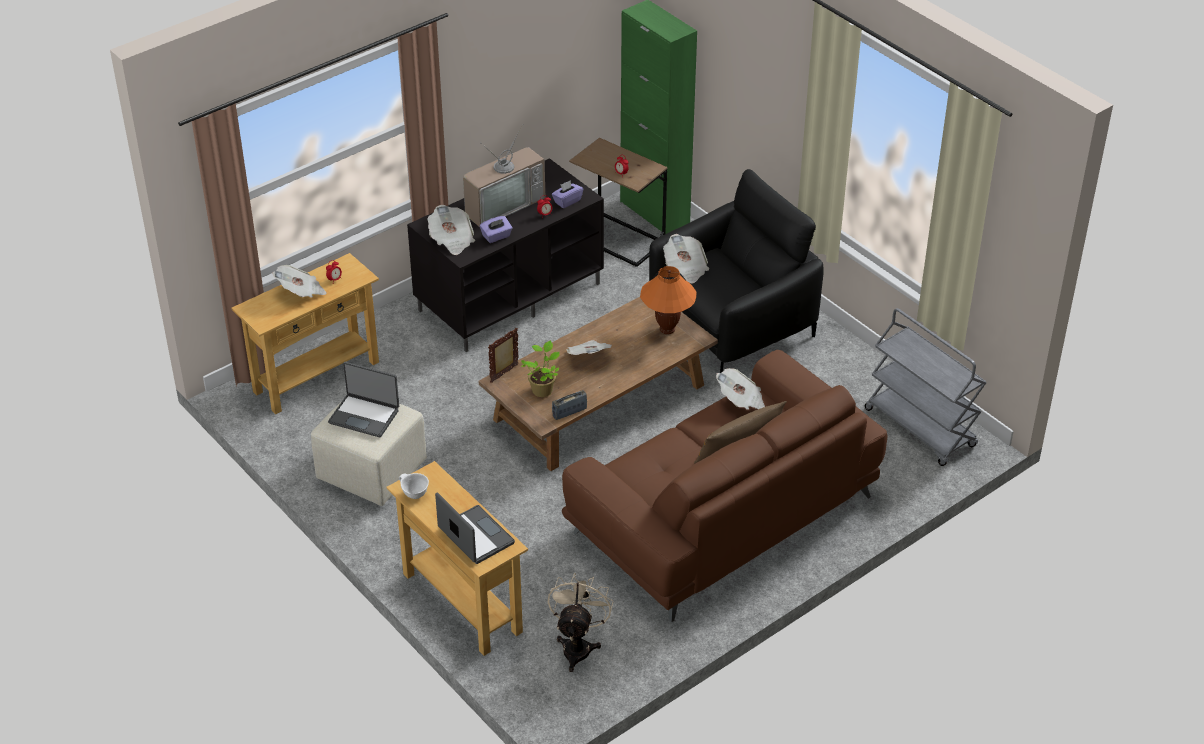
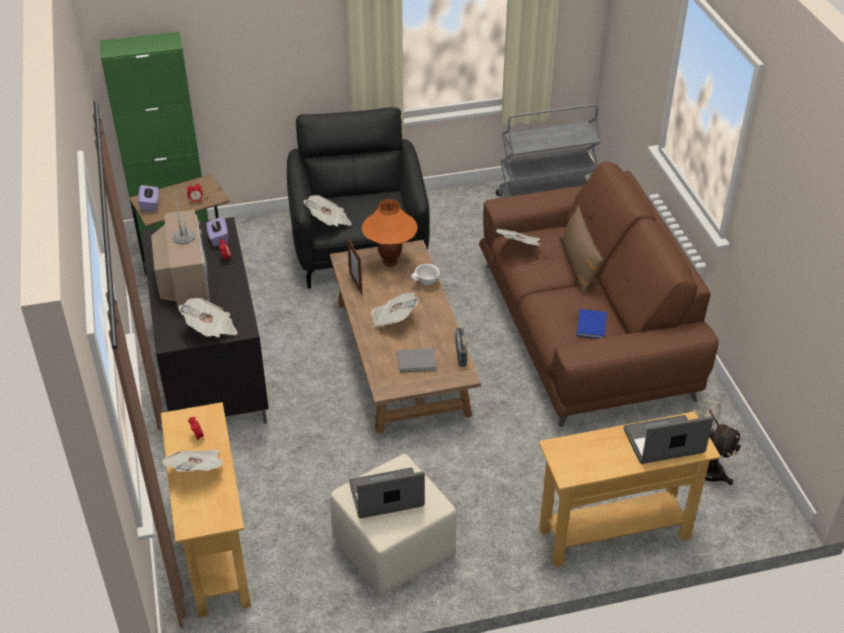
camera: 65 degrees left, 0 degrees up
laptop [328,362,399,437] -> laptop turned 150 degrees counterclockwise [349,468,425,519]
white bowl [399,473,429,499] -> white bowl moved to [411,264,440,285]
purple tissue box [480,216,513,243] -> purple tissue box moved to [138,185,159,212]
picture frame [488,328,518,383] -> picture frame moved to [347,237,363,295]
potted plant [521,341,560,397] -> grey book [397,348,436,373]
none -> blue book [577,309,607,339]

